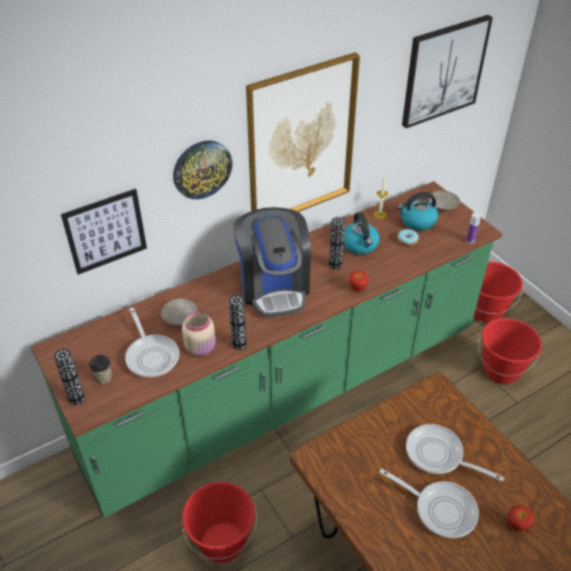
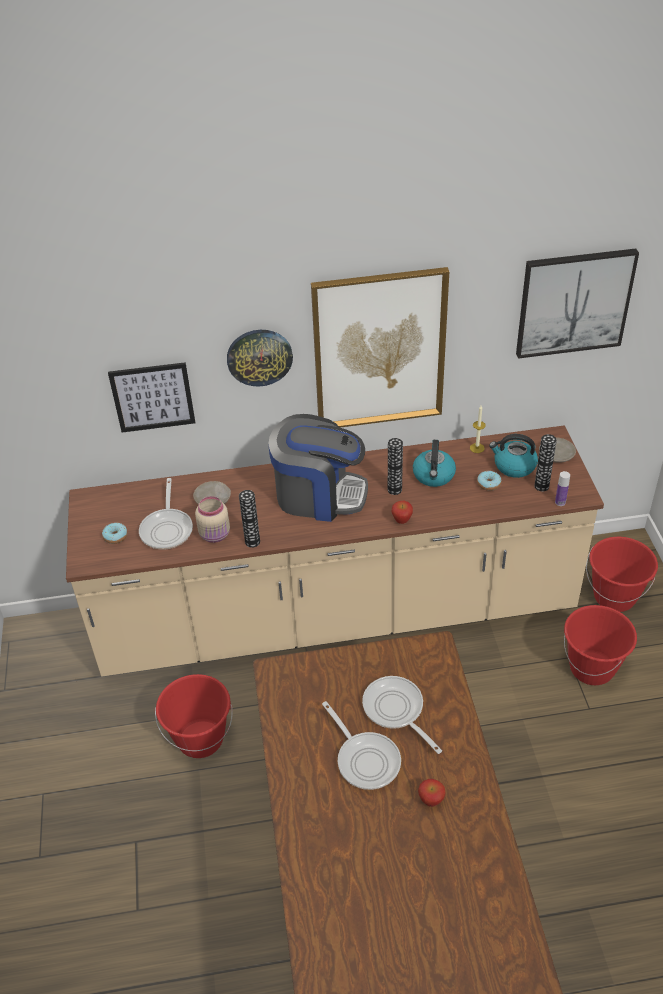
camera: 25 degrees right, 0 degrees up
green counter [31,181,502,518] -> beige counter [66,426,604,677]
vase [54,349,85,405] -> vase moved to [534,434,557,491]
cup [89,355,112,384] -> donut [102,523,127,544]
coffee machine [233,207,311,317] -> coffee machine turned 90 degrees counterclockwise [268,414,368,522]

